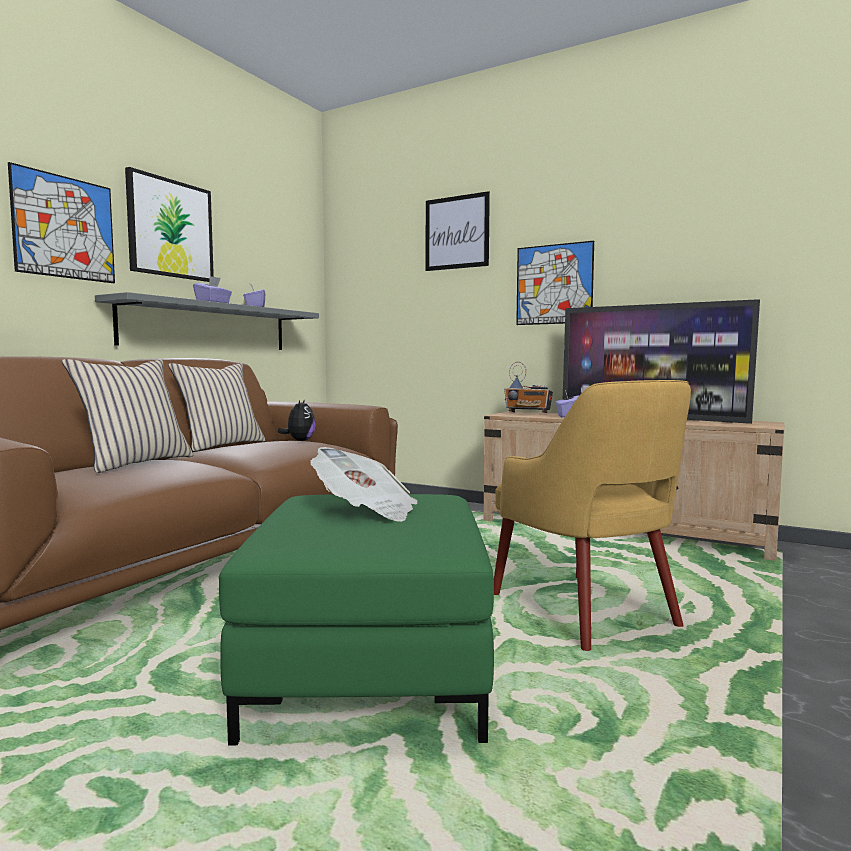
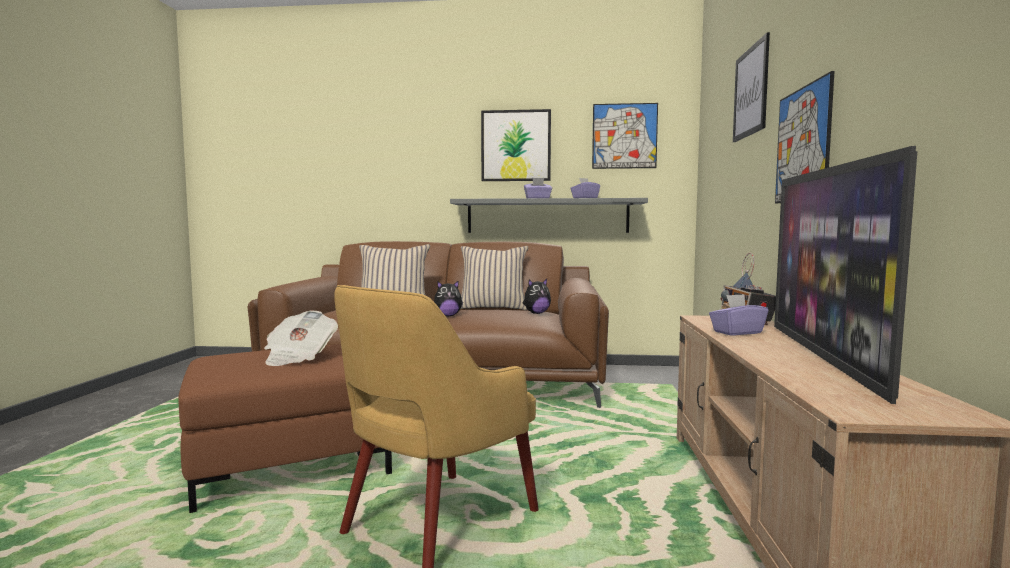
camera: 65 degrees right, 0 degrees up
picture [8,162,115,283] -> picture moved to [592,103,658,169]
green ottoman [219,494,494,745] -> brown ottoman [178,344,392,513]
none -> plush toy [434,280,463,317]

